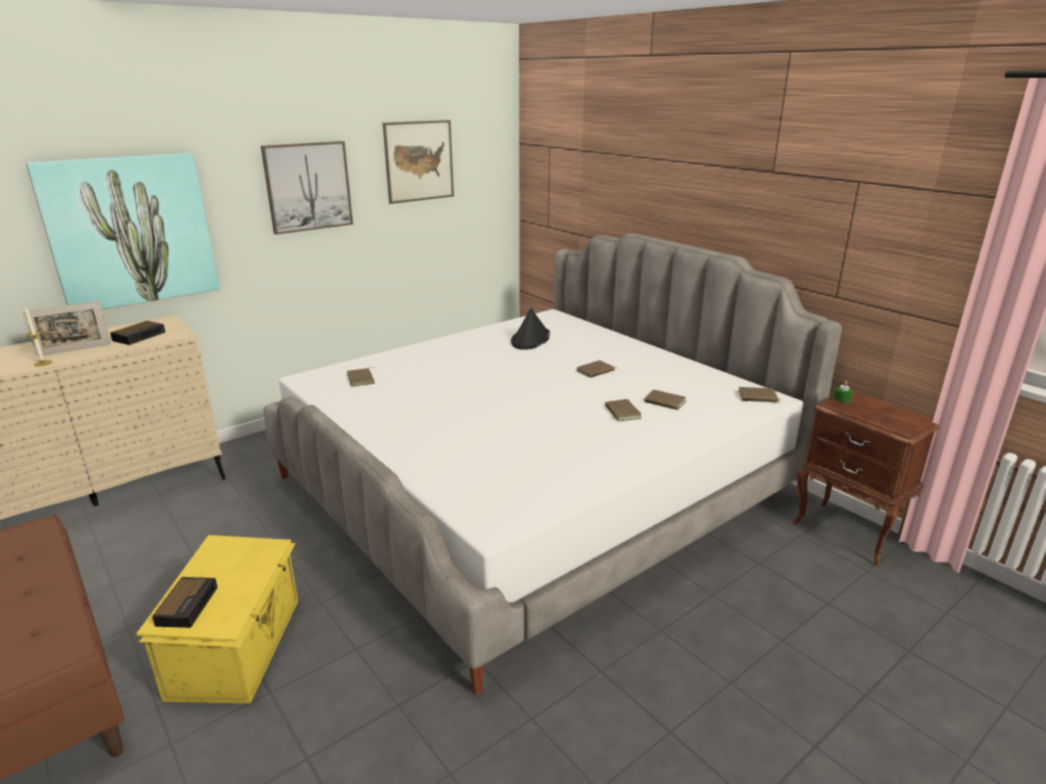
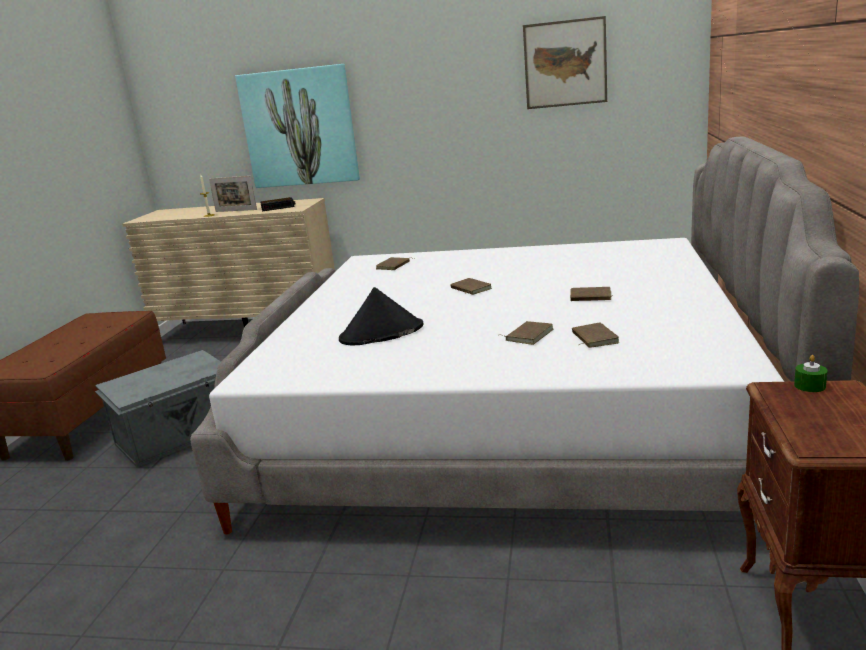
camera: 50 degrees right, 5 degrees down
yellow storage box [136,535,298,704] -> grey storage box [95,350,221,468]
alarm clock [152,577,218,628] -> none
picture [261,141,353,235] -> none
black hat [511,308,550,350] -> black hat moved to [339,287,423,345]
brown book [739,387,780,403] -> brown book moved to [450,278,492,295]

